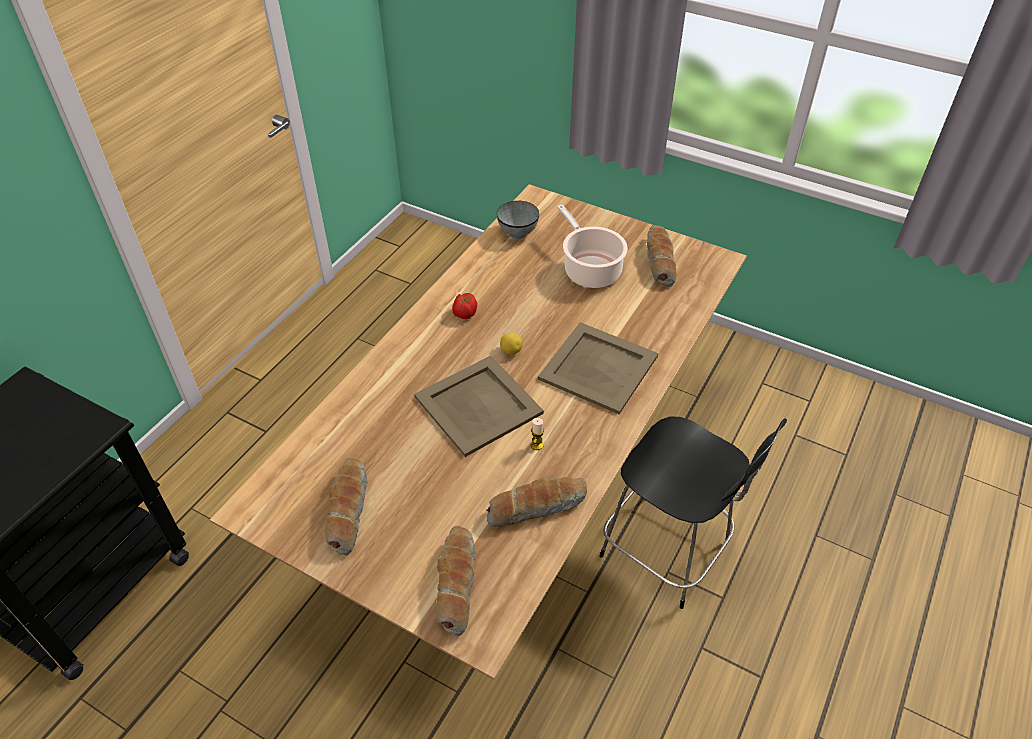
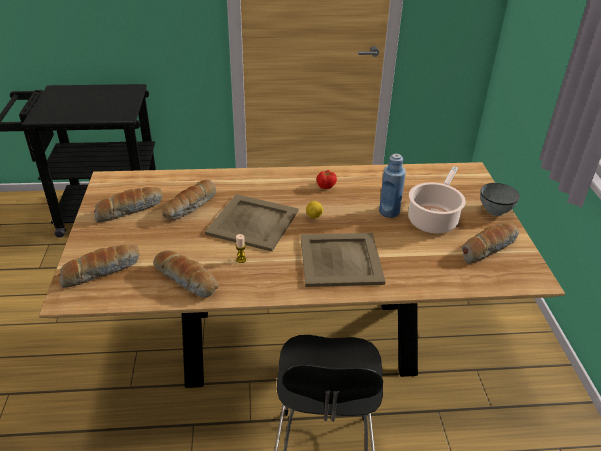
camera: 55 degrees right, 10 degrees down
grey bowl [497,201,539,239] -> grey bowl moved to [480,183,520,216]
none -> bread [162,180,216,220]
none -> blue bottle [379,154,406,218]

